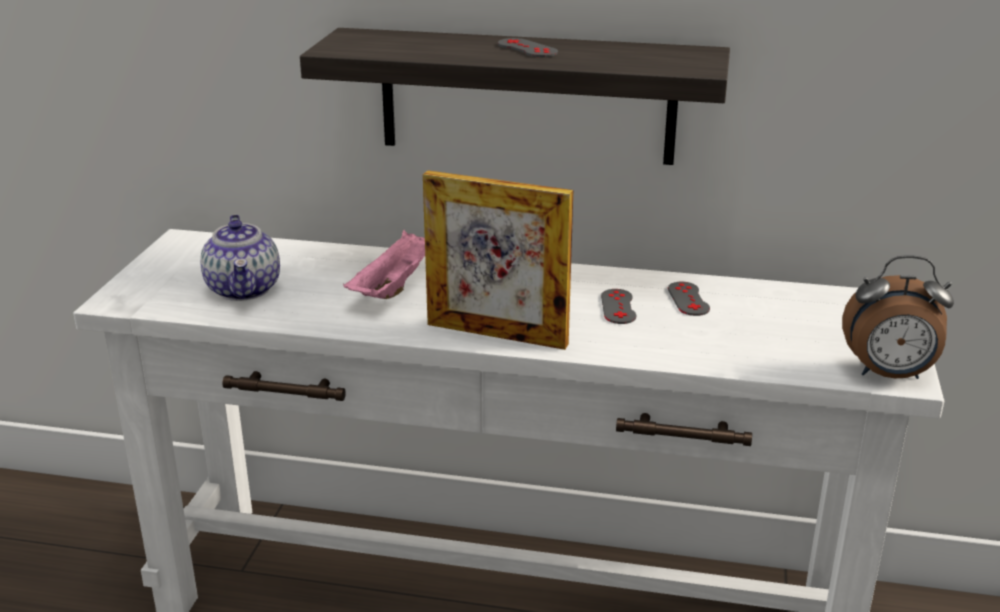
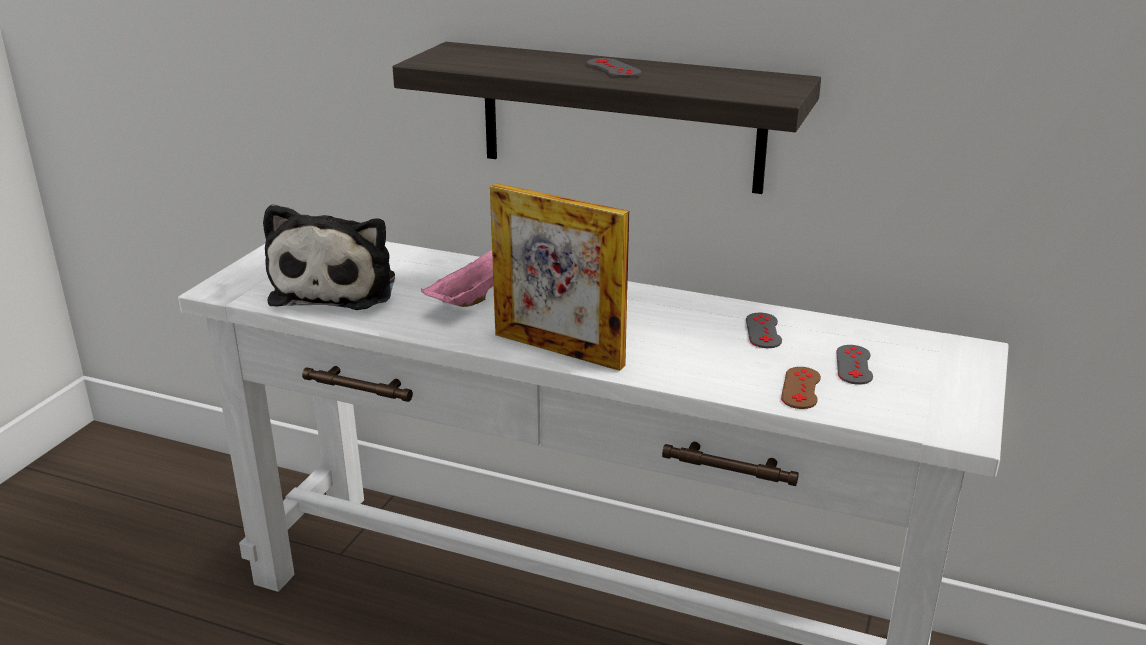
camera: 10 degrees right, 0 degrees up
teapot [200,215,280,301] -> plush toy [263,204,395,310]
grey game controller [601,289,636,324] -> grey game controller moved to [836,345,873,385]
alarm clock [842,255,954,379] -> none
none -> brown game controller [781,367,821,409]

